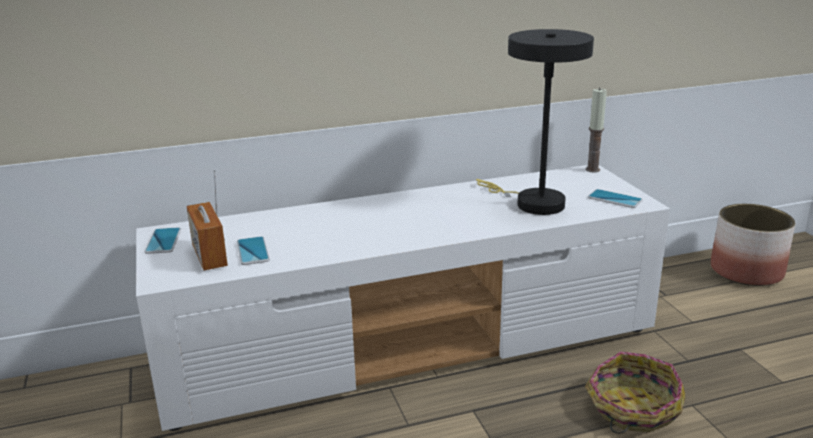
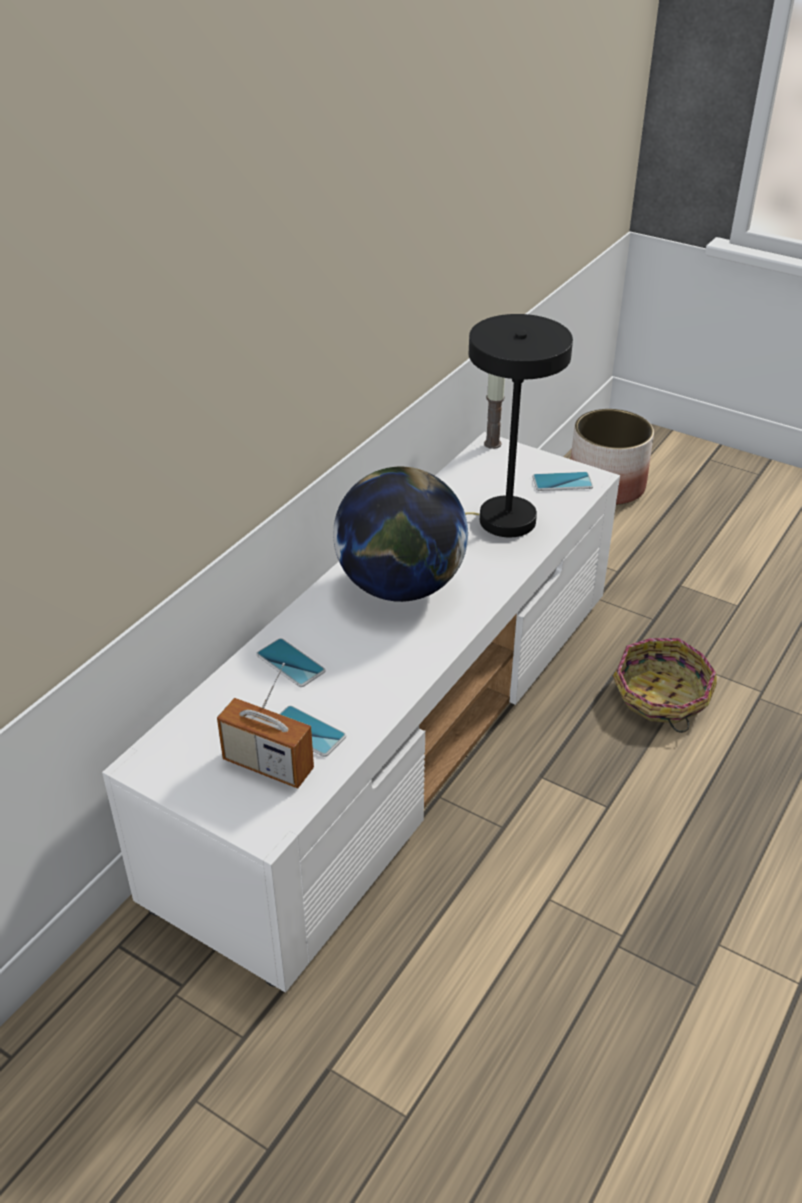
camera: 40 degrees left, 15 degrees up
phone [145,227,181,254] -> phone moved to [256,638,326,687]
none -> globe [333,467,468,602]

